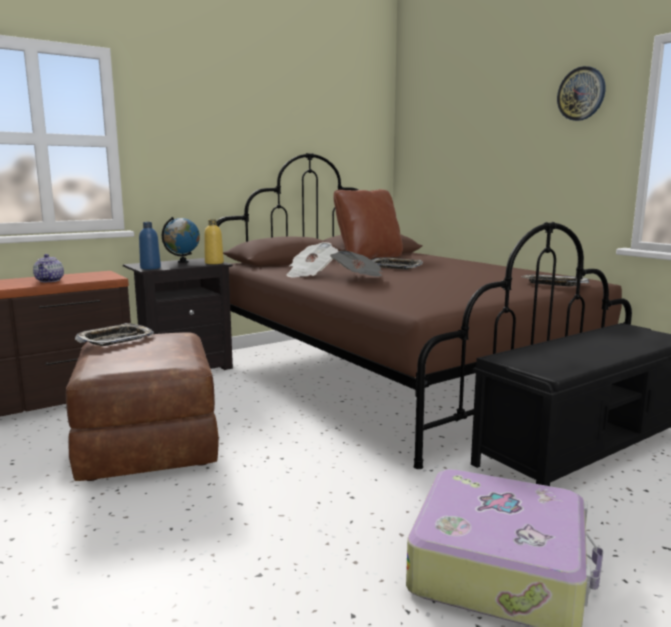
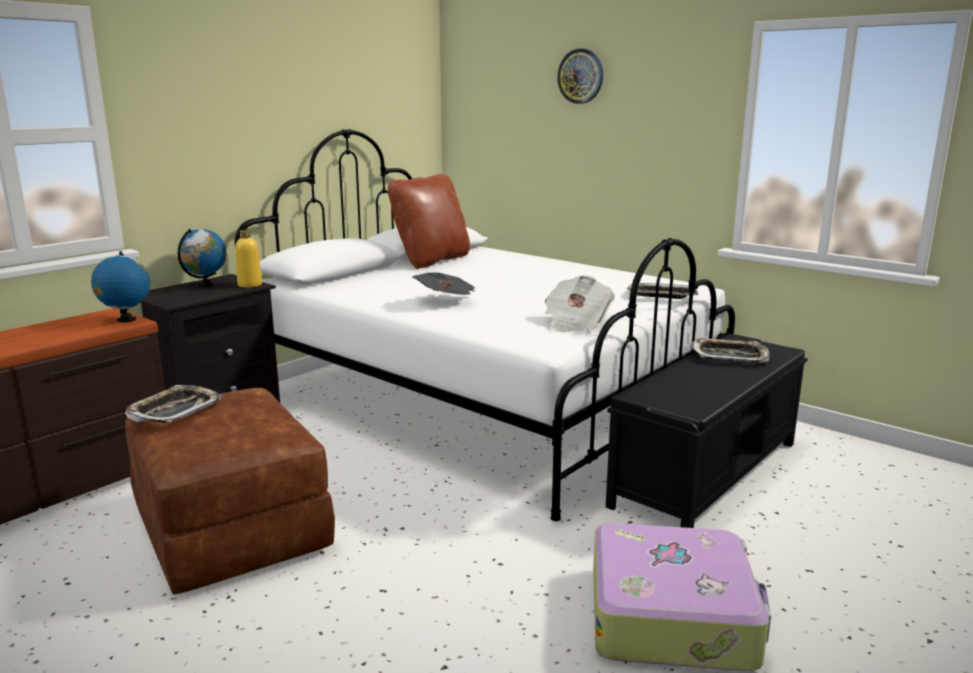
camera: 15 degrees left, 5 degrees up
teapot [33,254,64,282] -> none
blue bottle [139,222,161,270] -> none
brown bed [216,153,632,469] -> white bed [235,129,735,521]
newspaper [286,242,338,277] -> newspaper moved to [545,275,614,332]
tray [372,257,423,270] -> tray moved to [690,338,770,363]
wall clock [557,66,605,121] -> wall clock moved to [557,49,603,104]
none -> globe [91,251,150,323]

